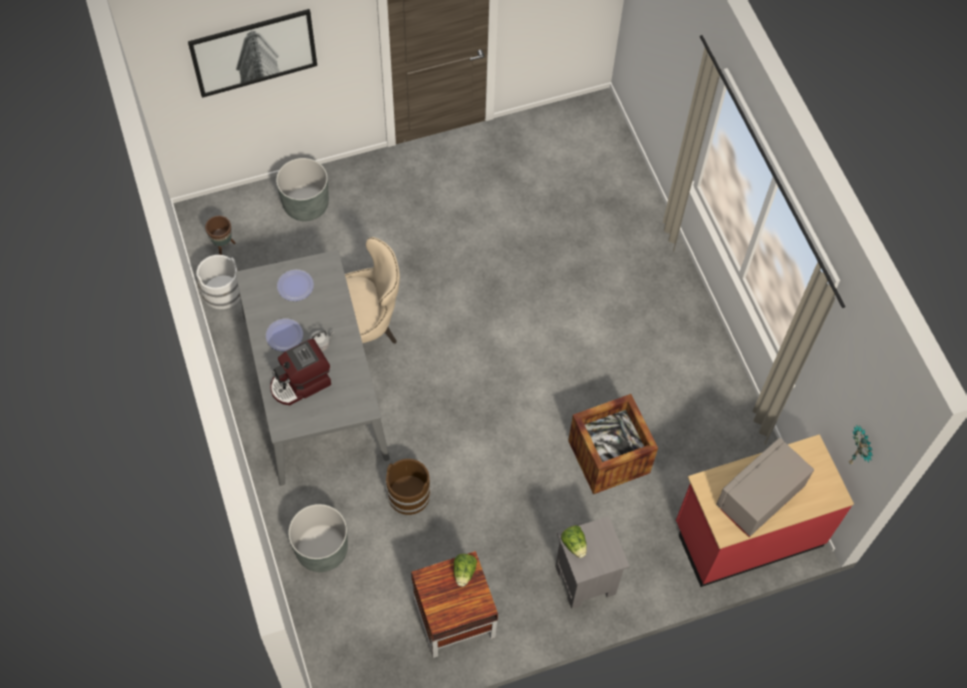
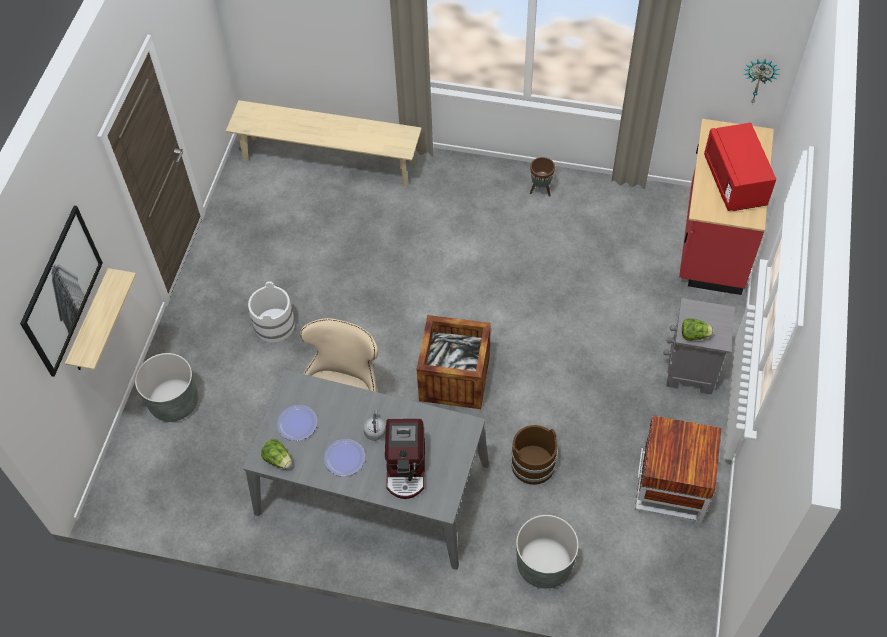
camera: 55 degrees left, 5 degrees down
white bucket [196,255,241,309] -> white bucket moved to [248,281,295,342]
brown planter [205,216,236,255] -> brown planter moved to [530,157,555,196]
lettuce [454,554,477,587] -> lettuce moved to [261,439,292,469]
crate [568,394,658,494] -> crate moved to [417,315,491,409]
grey microwave [716,438,814,537] -> red microwave [704,123,776,211]
none -> shelf [65,268,136,370]
none -> beige bench [226,100,422,187]

